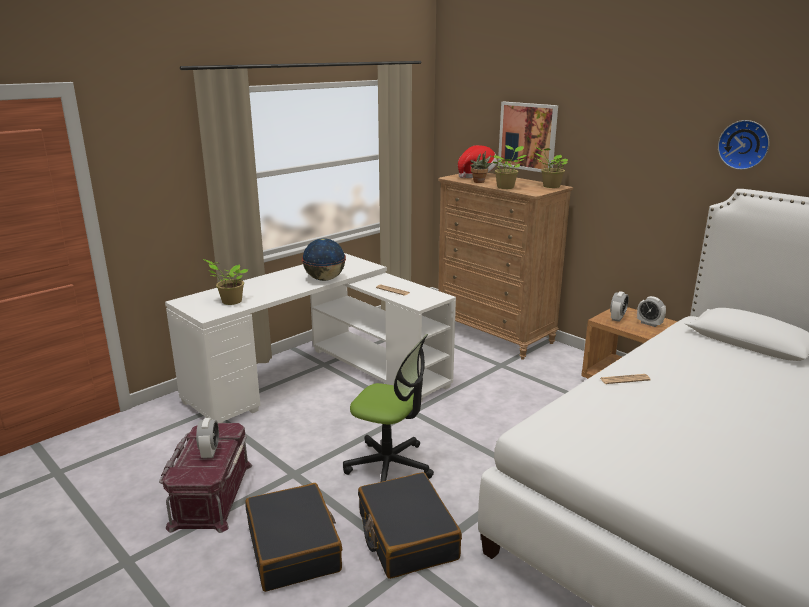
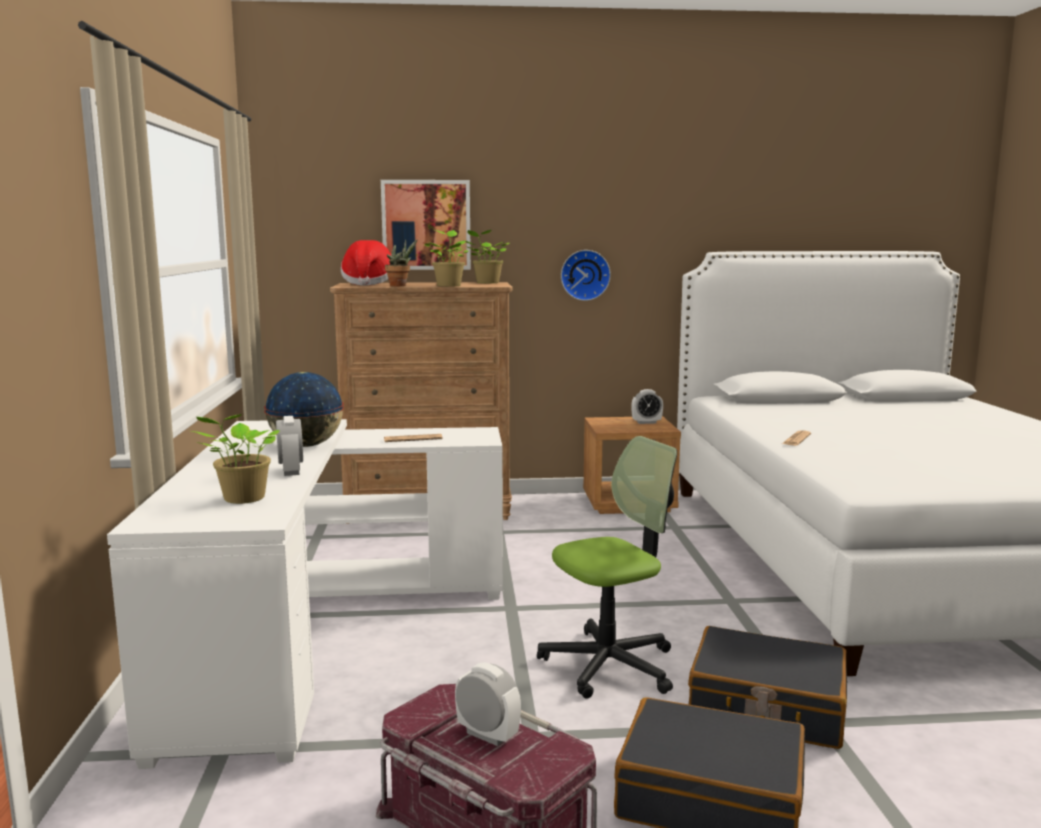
camera: 50 degrees left, 10 degrees down
alarm clock [610,291,629,322] -> alarm clock moved to [276,416,303,476]
wall clock [718,120,769,170] -> wall clock moved to [561,250,611,301]

